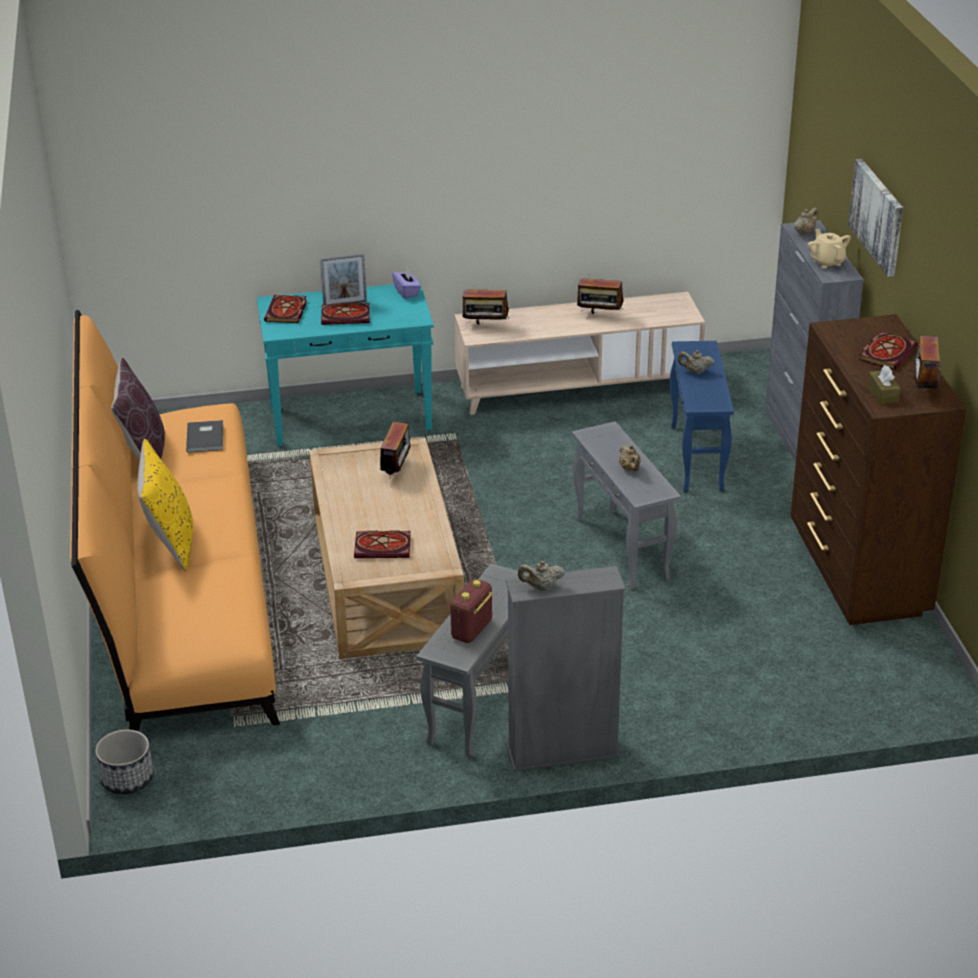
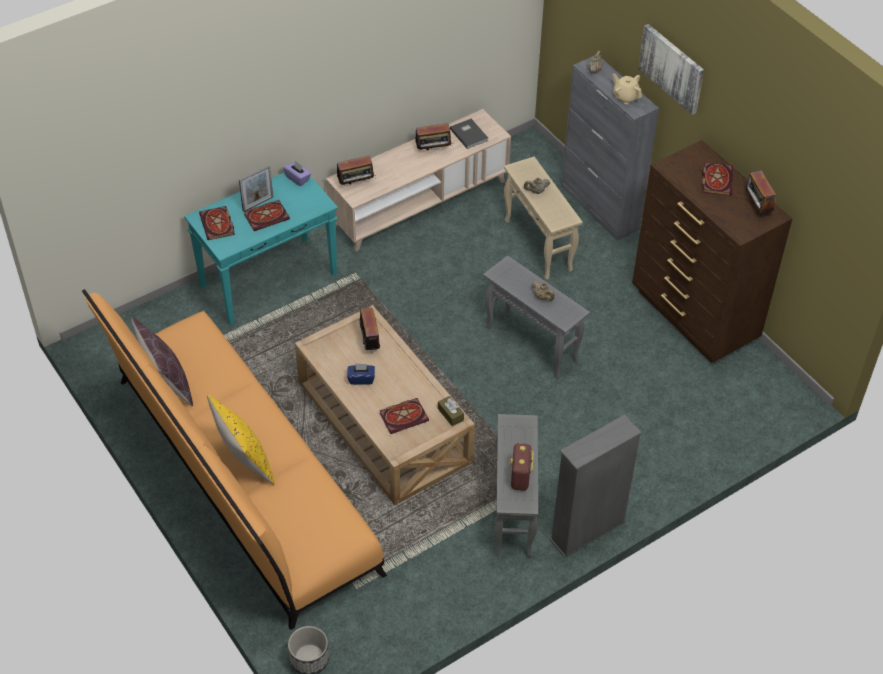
camera: 25 degrees left, 15 degrees up
grey book [186,420,223,453] -> grey book moved to [450,119,488,149]
beige teapot [518,561,565,591] -> none
blue side table [670,341,734,493] -> beige side table [504,157,583,280]
brown tissue box [868,365,900,404] -> brown tissue box moved to [438,396,464,426]
none -> blue tissue box [347,363,375,385]

